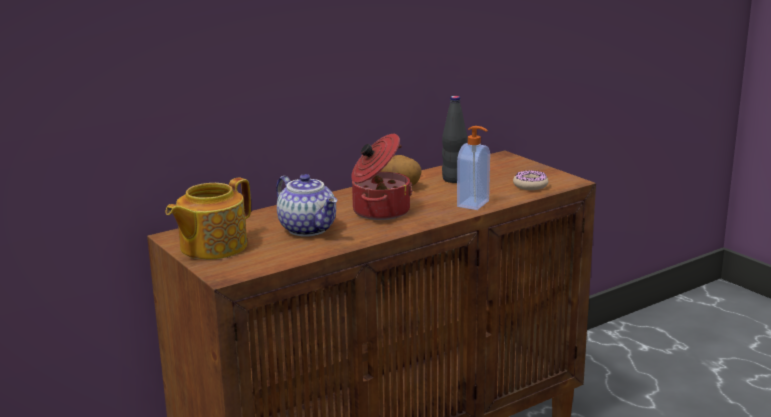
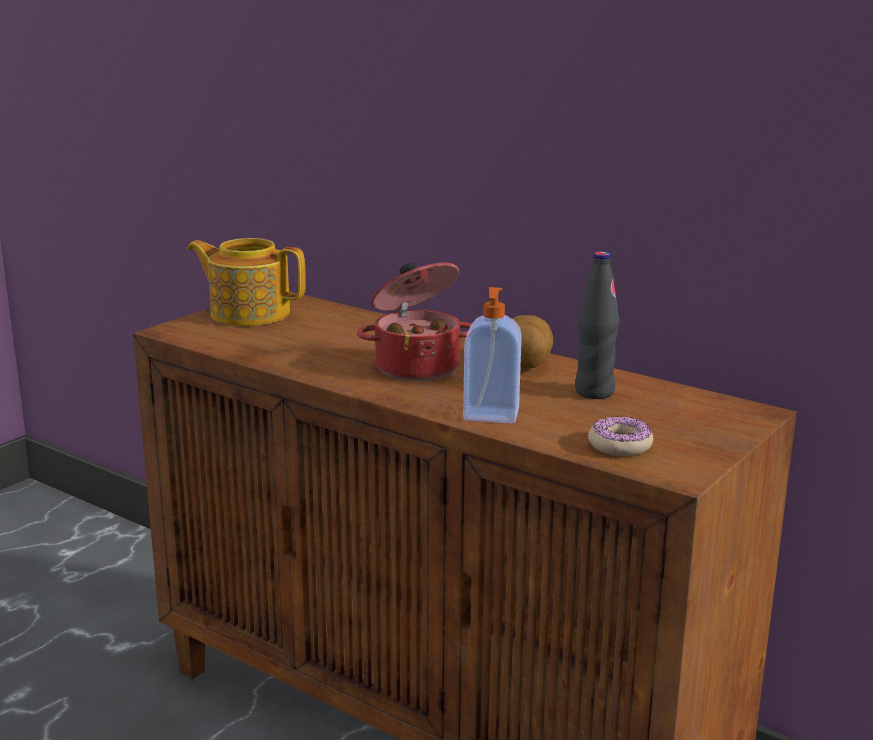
camera: 70 degrees right, 0 degrees up
teapot [276,174,337,237] -> none

